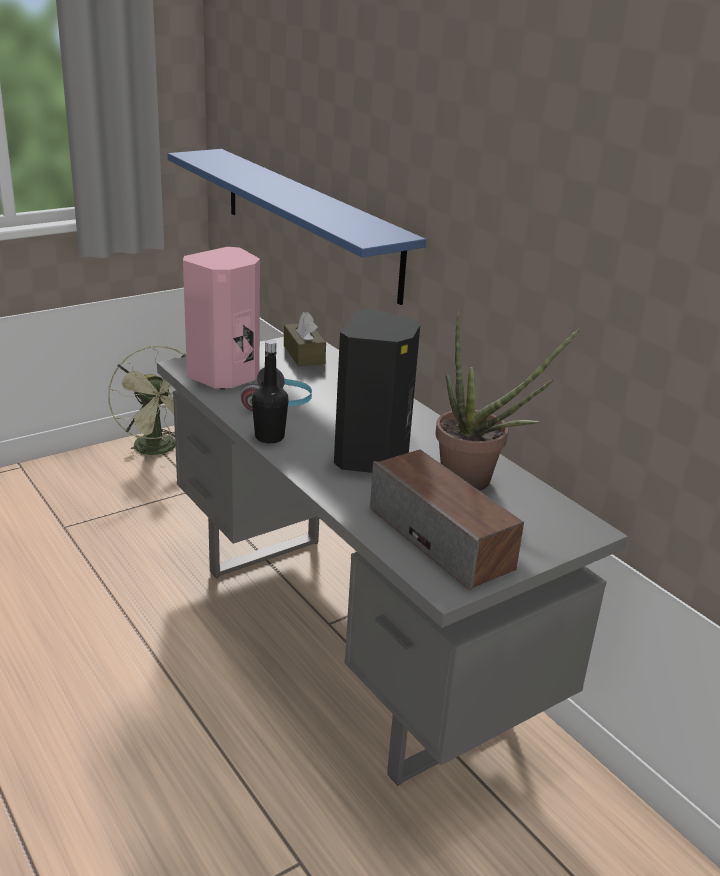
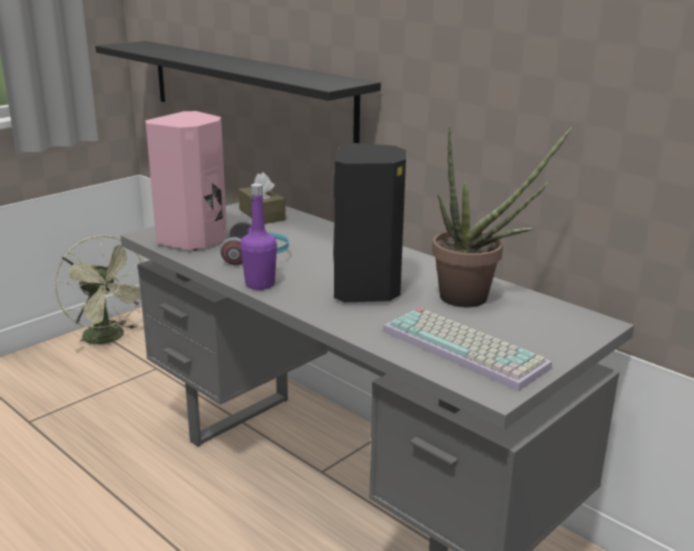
camera: 10 degrees left, 5 degrees down
blue shelf [168,149,426,305] -> black shelf [95,41,381,143]
black bottle [252,340,289,444] -> purple bottle [240,183,277,290]
speaker [370,449,524,590] -> keyboard [382,308,552,391]

